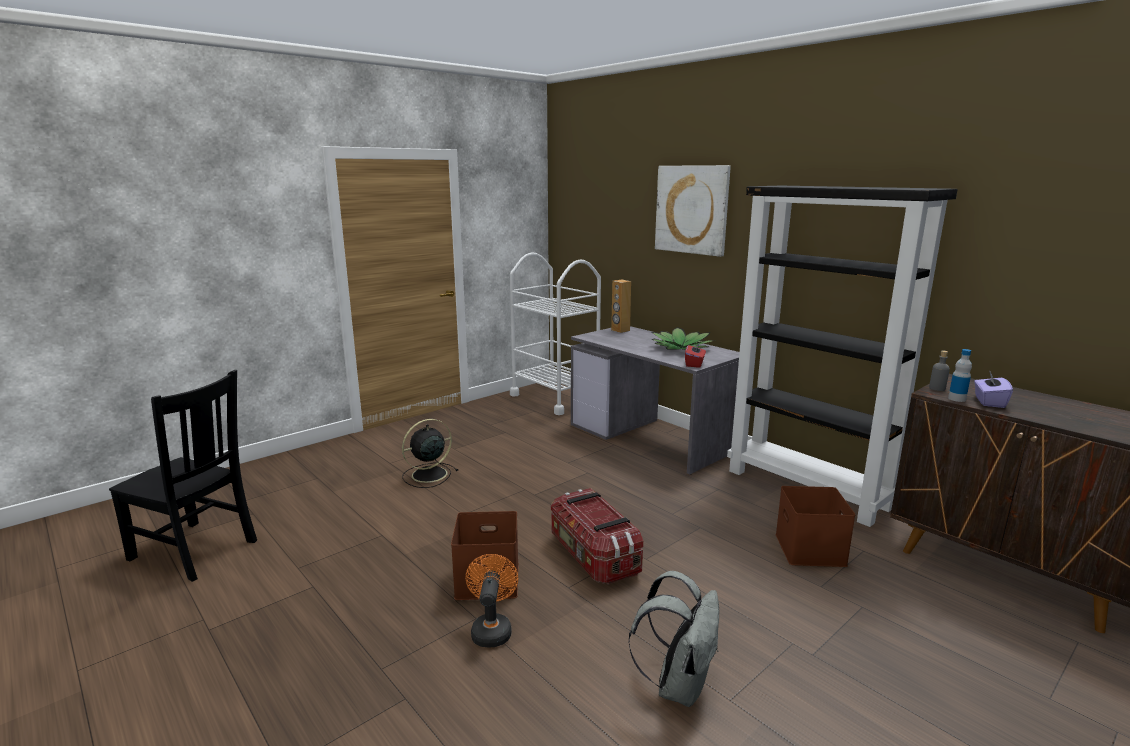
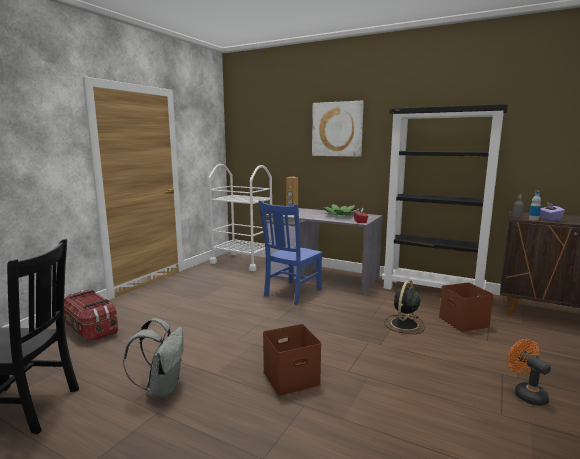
camera: 20 degrees left, 5 degrees down
black fan [402,419,459,488] -> black fan moved to [384,280,424,334]
orange fan [466,554,518,648] -> orange fan moved to [508,339,551,406]
storage box [551,488,643,584] -> storage box moved to [64,289,118,341]
grey backpack [628,571,719,707] -> grey backpack moved to [123,318,184,398]
none -> blue chair [259,201,322,305]

